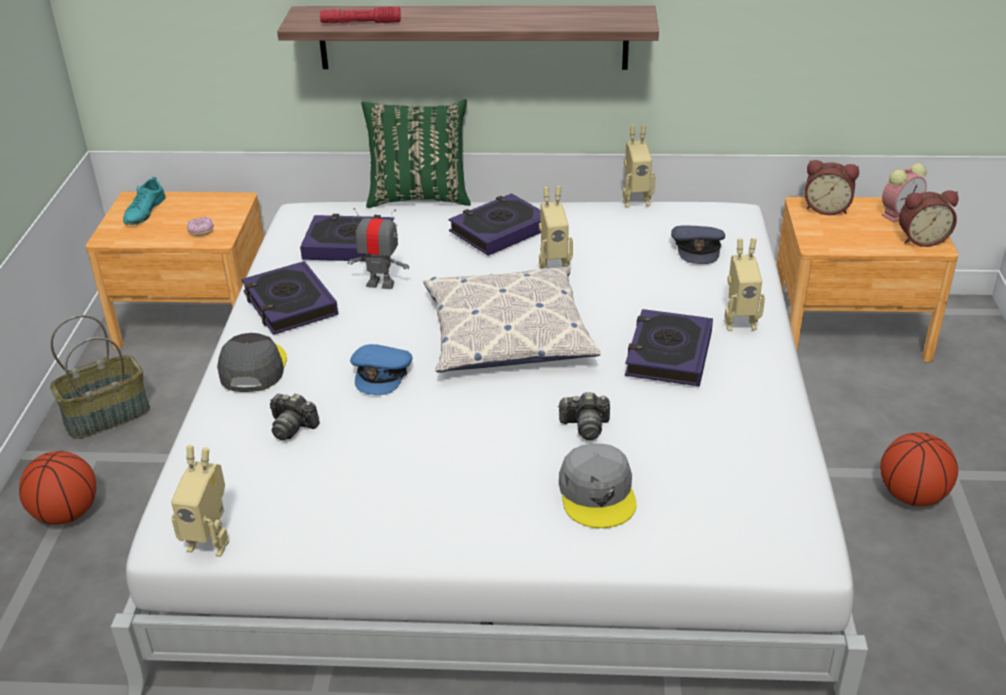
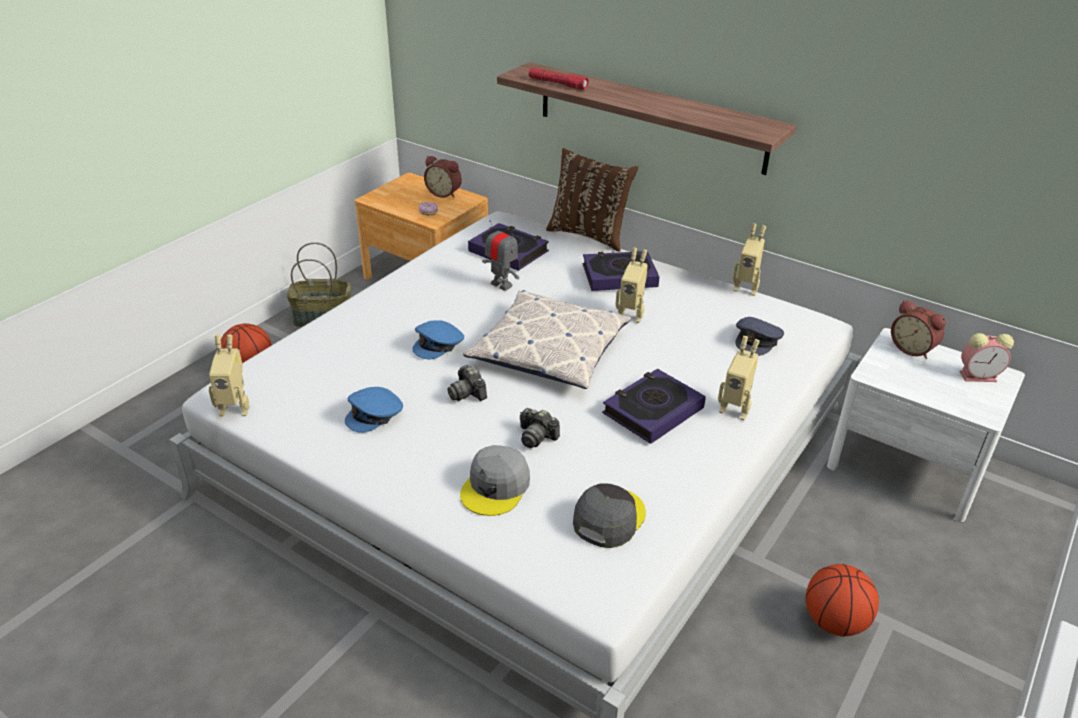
camera: 30 degrees right, 0 degrees up
turquoise shoe [123,177,166,225] -> none
toy robot [171,445,229,557] -> toy robot turned 45 degrees counterclockwise [208,335,250,416]
grey cap [217,333,287,392] -> grey cap moved to [573,483,646,548]
book [241,261,338,335] -> none
camera [270,394,320,441] -> camera moved to [447,365,487,401]
green pillow [361,99,471,208] -> brown pillow [546,148,638,252]
brown nightstand [776,197,959,362] -> white nightstand [827,328,1025,522]
alarm clock [899,190,959,247] -> alarm clock moved to [424,156,462,198]
none -> blue cap [345,387,403,433]

